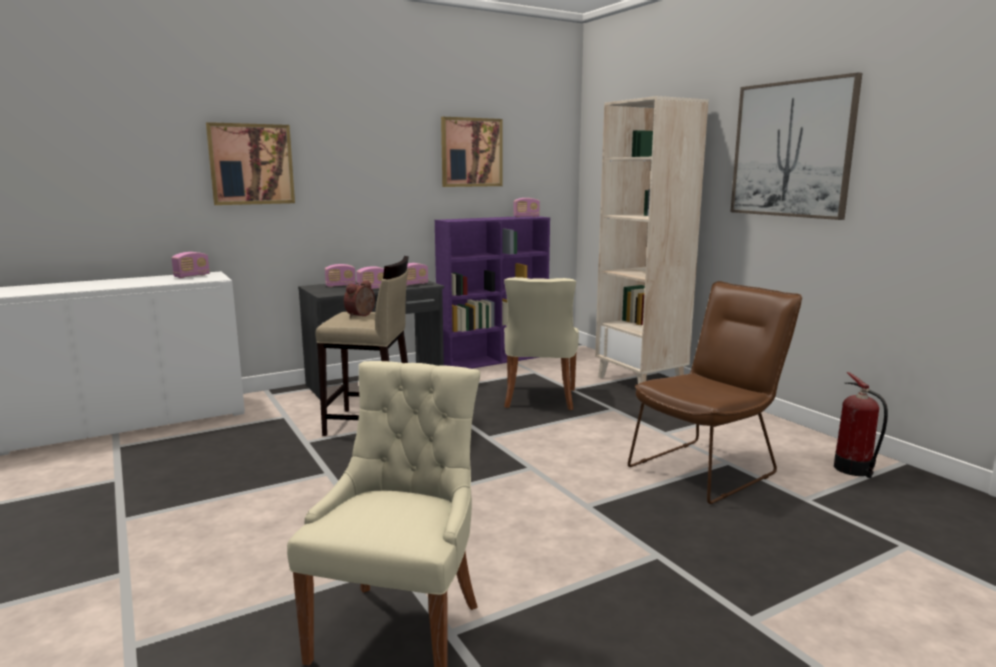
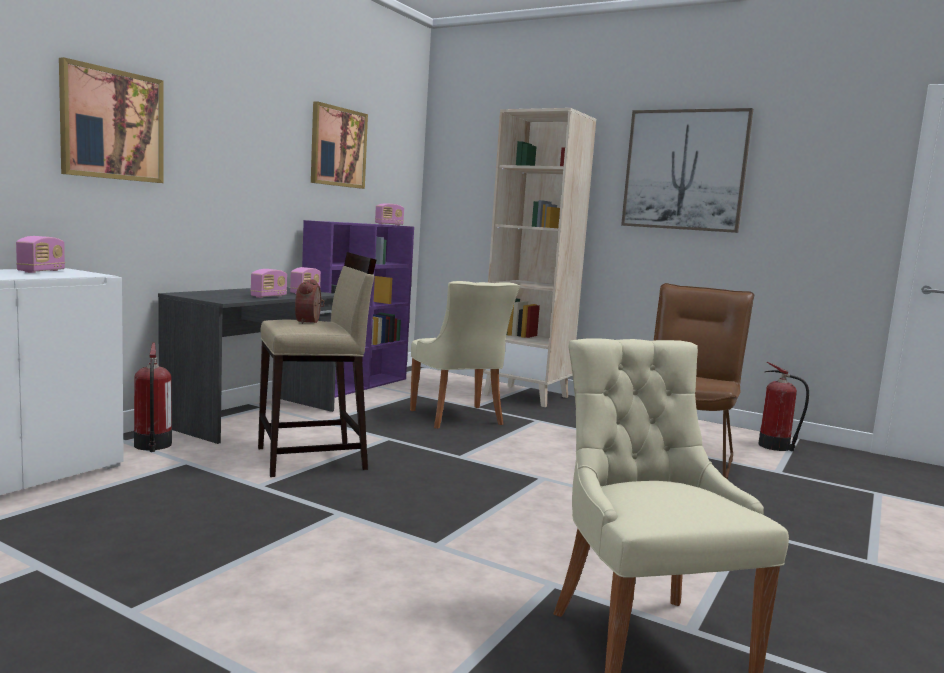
camera: 30 degrees left, 5 degrees down
radio [325,264,356,287] -> none
none -> fire extinguisher [134,343,172,452]

